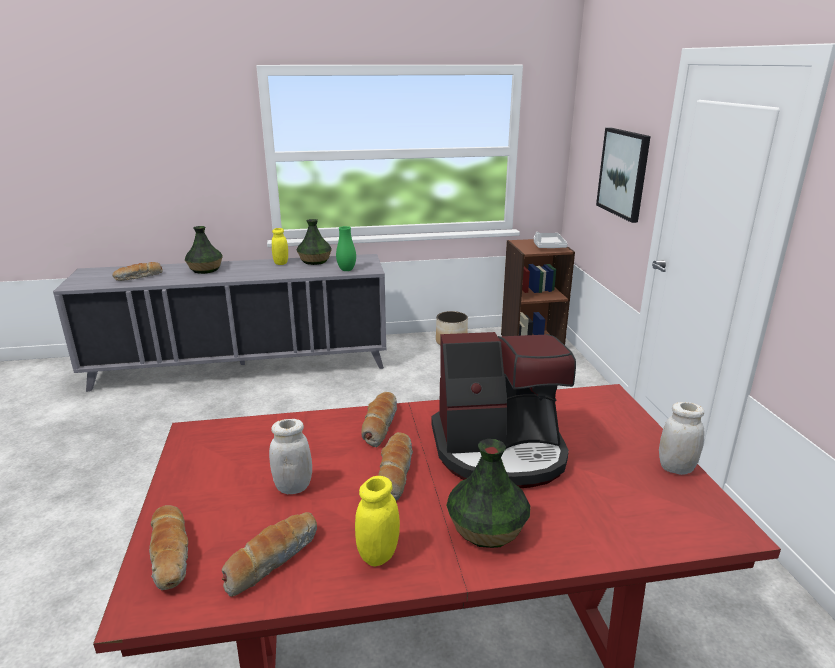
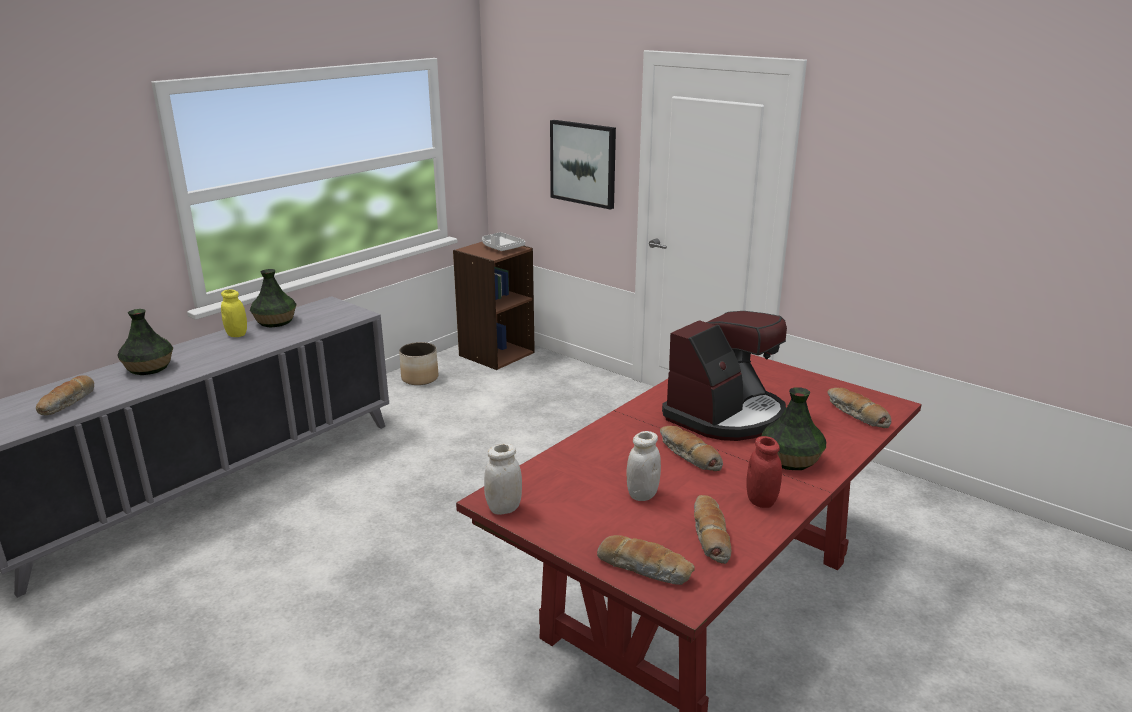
camera: 40 degrees left, 0 degrees up
green vase [336,226,356,271] -> none
yellow jar [355,476,400,567] -> red jar [746,436,782,508]
bread [361,392,397,447] -> bread moved to [827,388,891,428]
white jar [659,402,705,475] -> white jar moved to [484,443,522,515]

